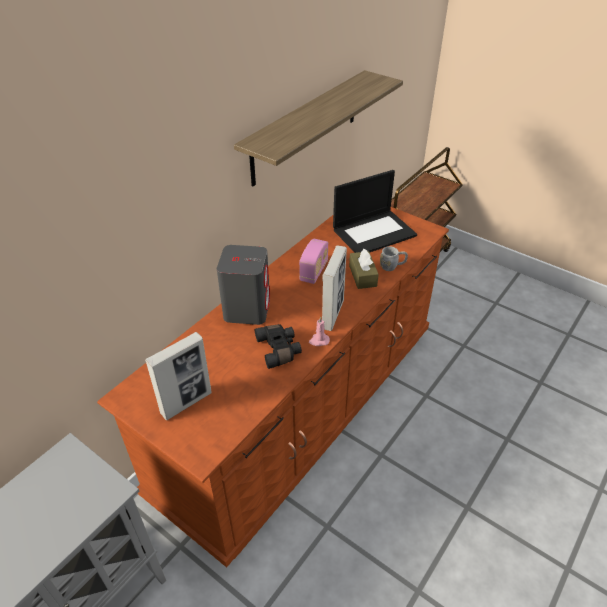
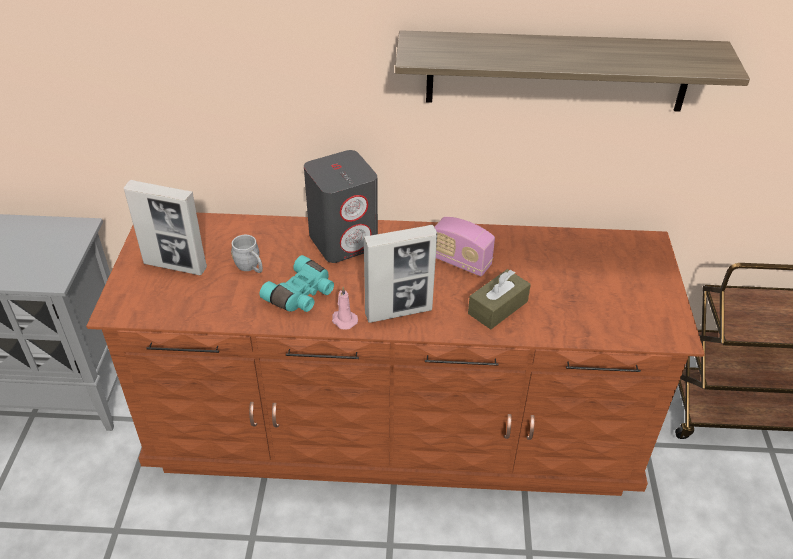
camera: 55 degrees right, 0 degrees up
black binoculars [255,324,302,369] -> turquoise binoculars [259,255,334,312]
radio [299,239,328,284] -> radio turned 45 degrees clockwise [434,217,495,277]
laptop [333,170,417,253] -> none
grey mug [380,246,408,271] -> grey mug moved to [231,235,263,273]

